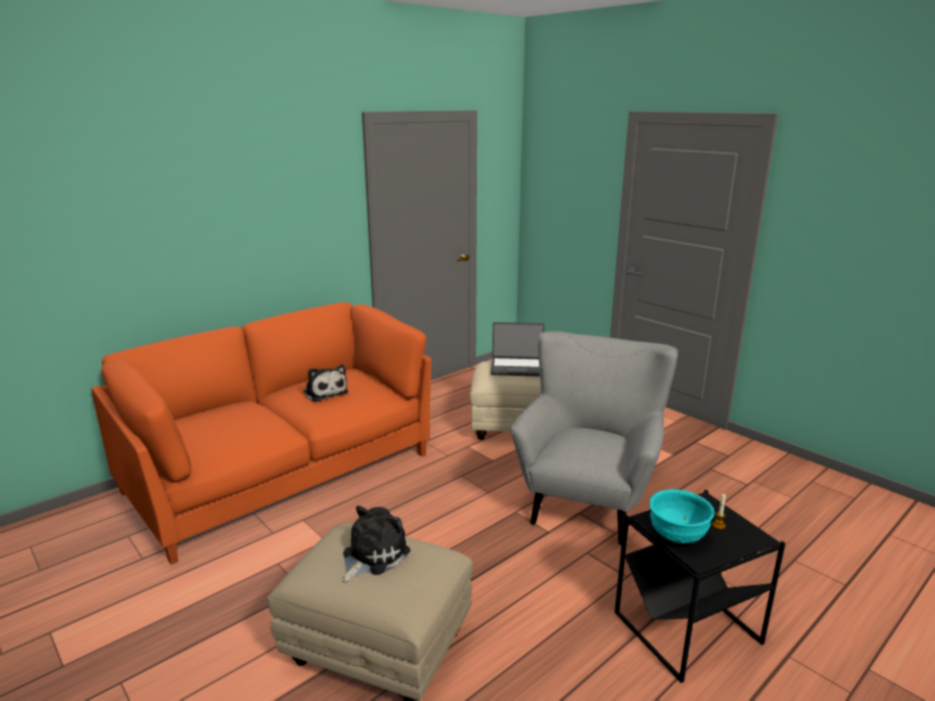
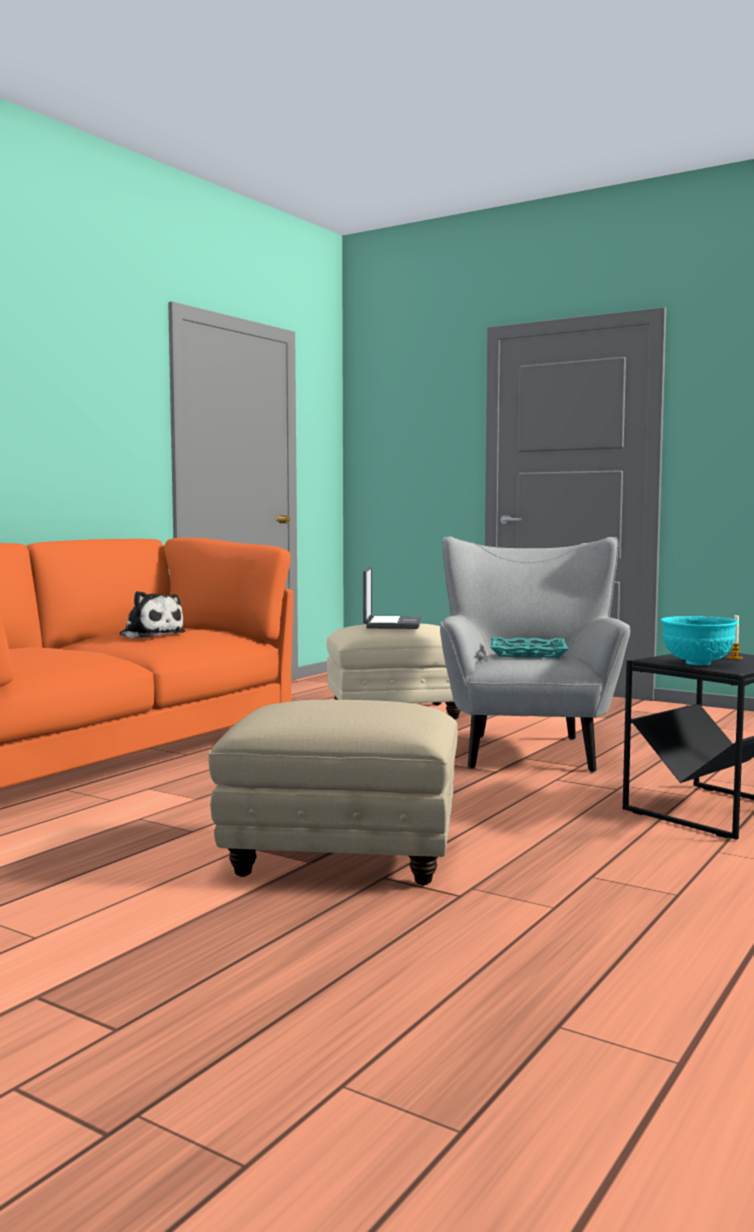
camera: 15 degrees left, 15 degrees down
plush toy [342,505,410,582] -> none
laptop [491,322,544,377] -> laptop turned 75 degrees counterclockwise [363,567,422,629]
none -> turquoise tray [490,637,569,658]

